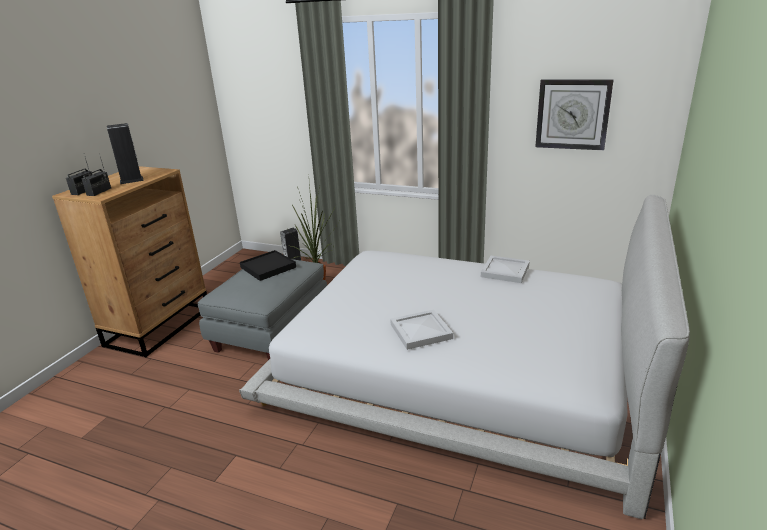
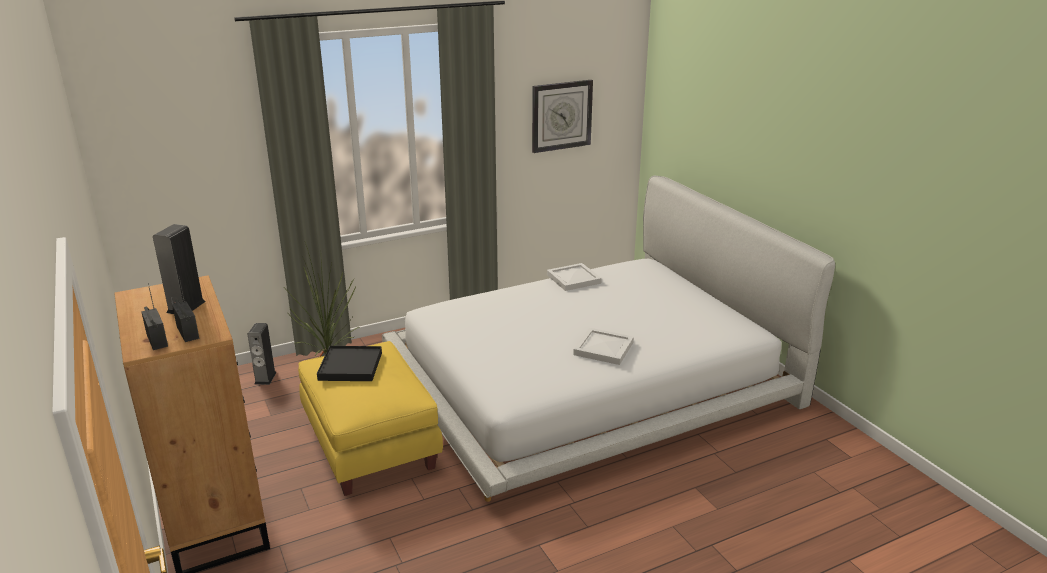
camera: 50 degrees left, 0 degrees up
grey ottoman [198,259,327,360] -> yellow ottoman [298,341,443,496]

